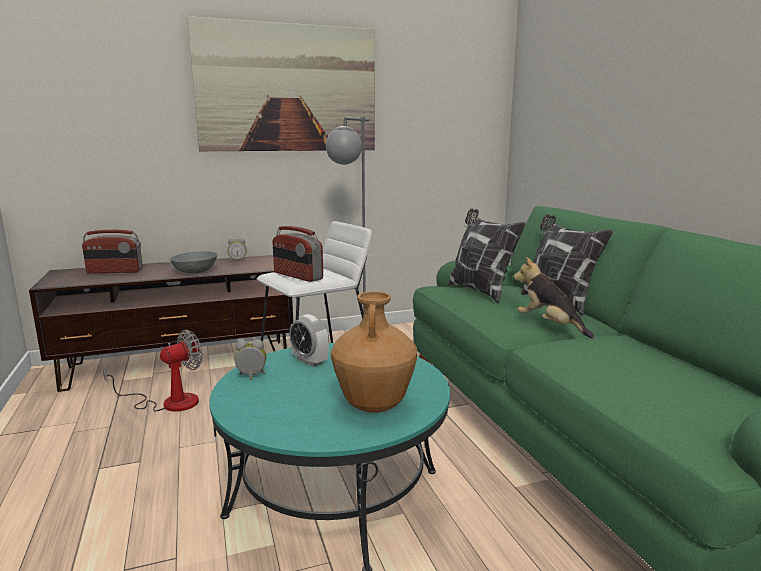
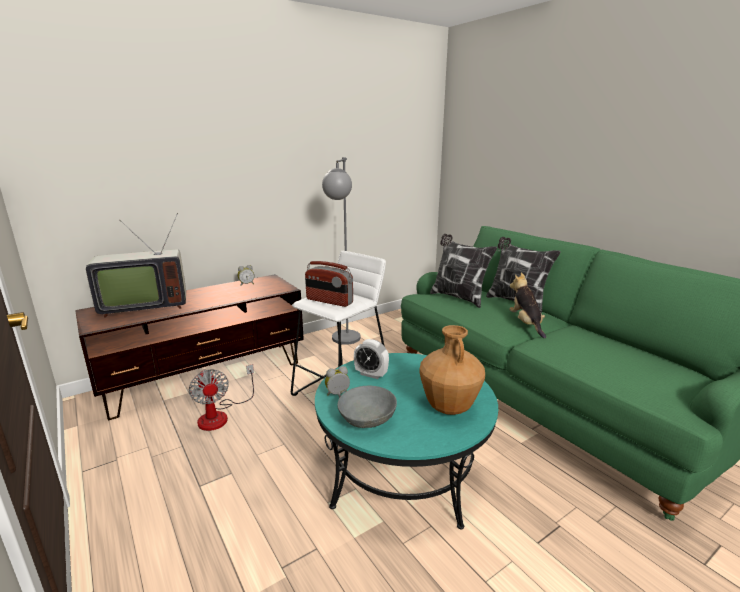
camera: 15 degrees left, 5 degrees up
radio [82,230,143,273] -> television [86,213,186,318]
fan [103,330,202,412] -> fan turned 120 degrees clockwise [189,364,254,431]
grey bowl [170,251,217,273] -> grey bowl moved to [337,386,397,428]
picture [187,16,375,151] -> none
plush toy [514,257,594,338] -> plush toy turned 45 degrees clockwise [510,272,546,338]

